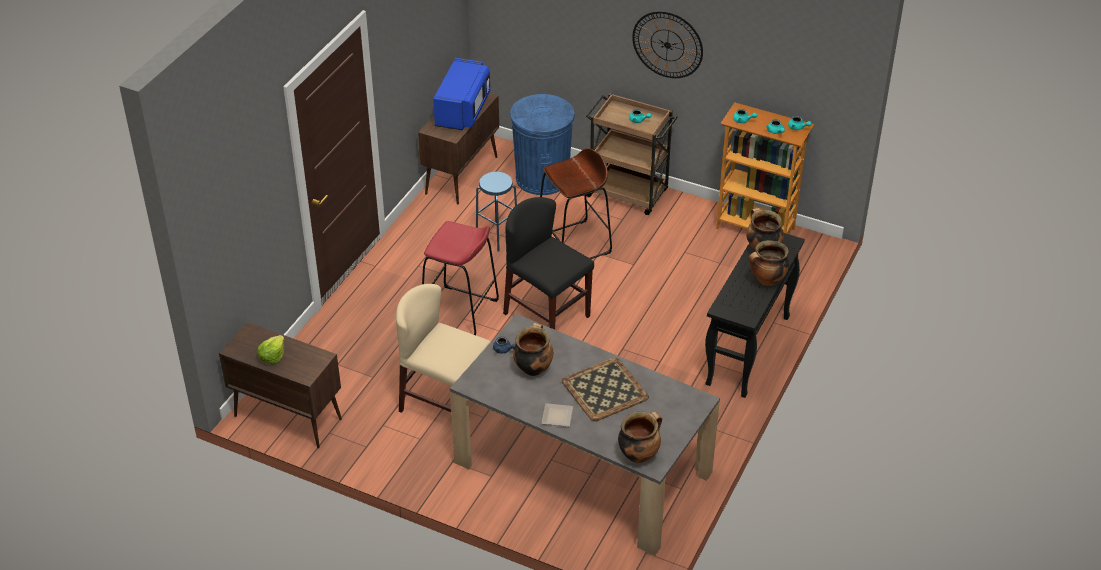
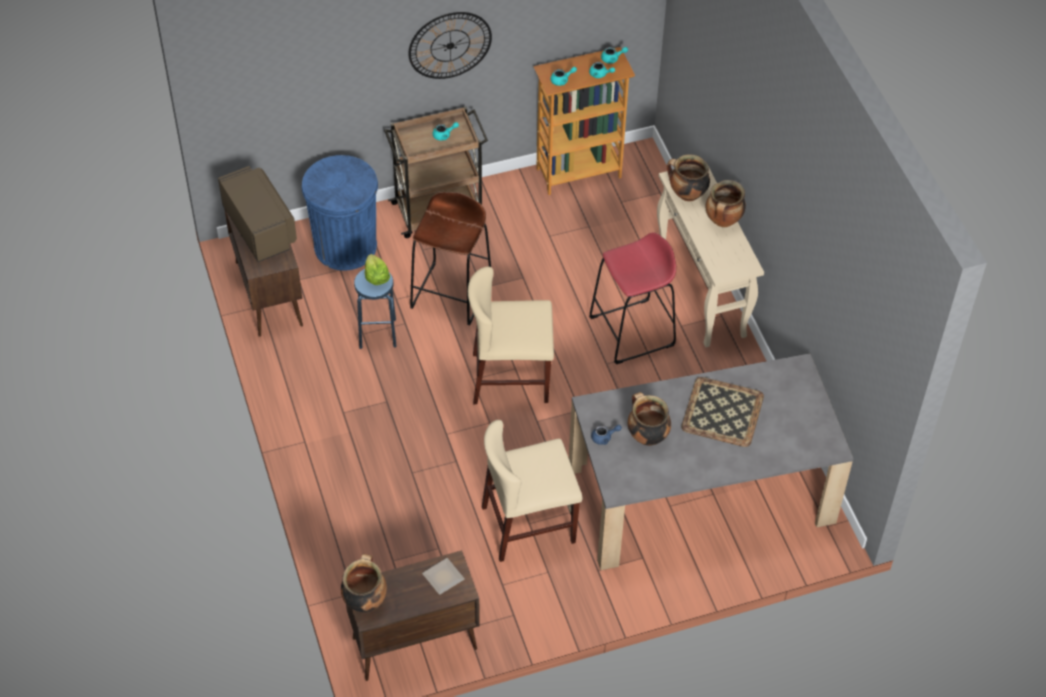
camera: 45 degrees left, 10 degrees up
lettuce [257,335,284,364] -> lettuce moved to [365,254,390,285]
red stool [422,221,499,335] -> red stool moved to [589,232,676,364]
blue microwave [433,58,490,130] -> brown microwave [218,166,297,262]
black chair [503,197,594,330] -> beige chair [468,266,554,404]
plate [542,403,573,427] -> plate moved to [422,558,465,595]
cooking pot [618,411,662,463] -> cooking pot moved to [341,554,387,612]
black console table [705,233,805,398] -> beige console table [657,166,764,347]

